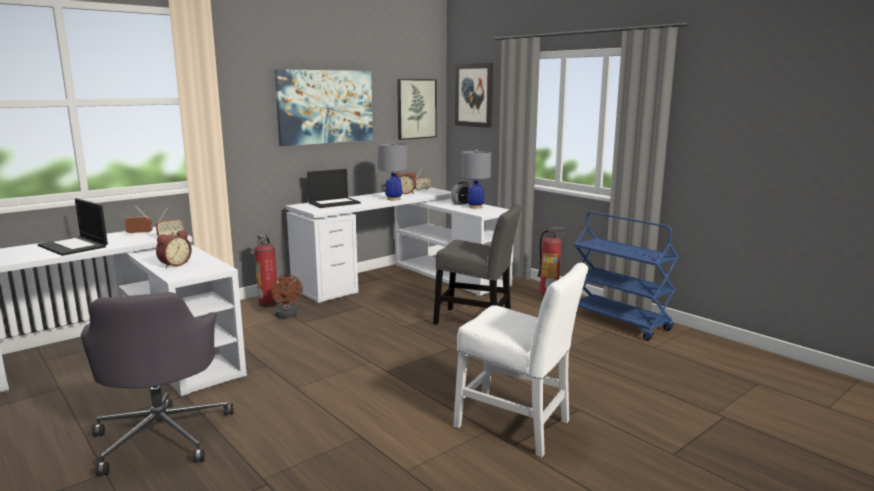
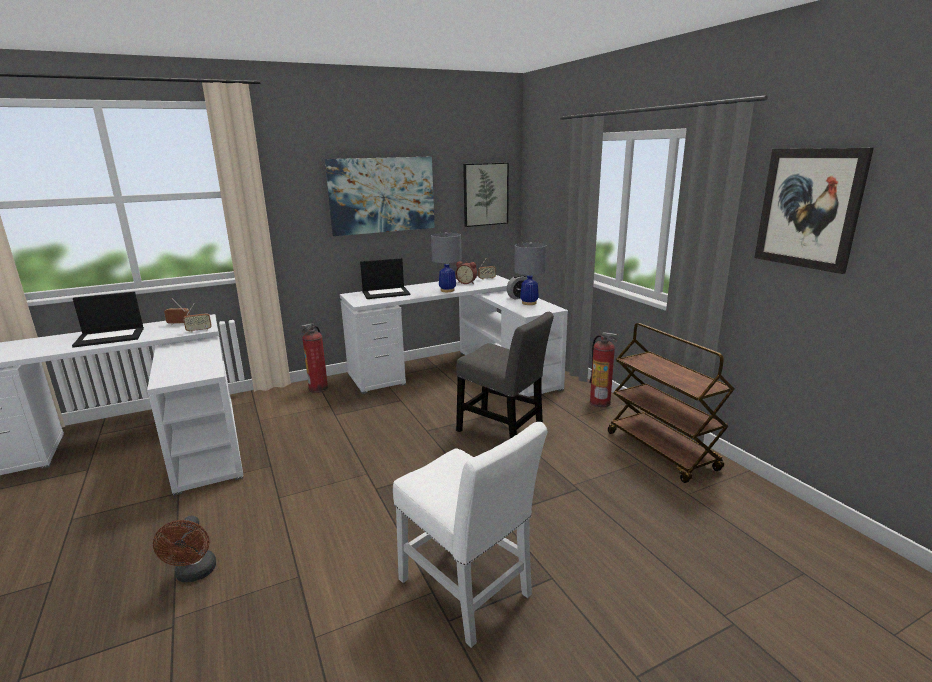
camera: 15 degrees right, 5 degrees up
laptop [38,198,108,256] -> laptop turned 75 degrees counterclockwise [72,292,144,348]
grey office chair [81,292,234,476] -> none
alarm clock [156,230,192,268] -> none
brown fan [271,275,303,318] -> brown fan moved to [153,516,216,582]
picture [455,63,493,128] -> picture moved to [754,148,874,274]
blue cart [574,212,679,341] -> brown cart [608,323,735,483]

